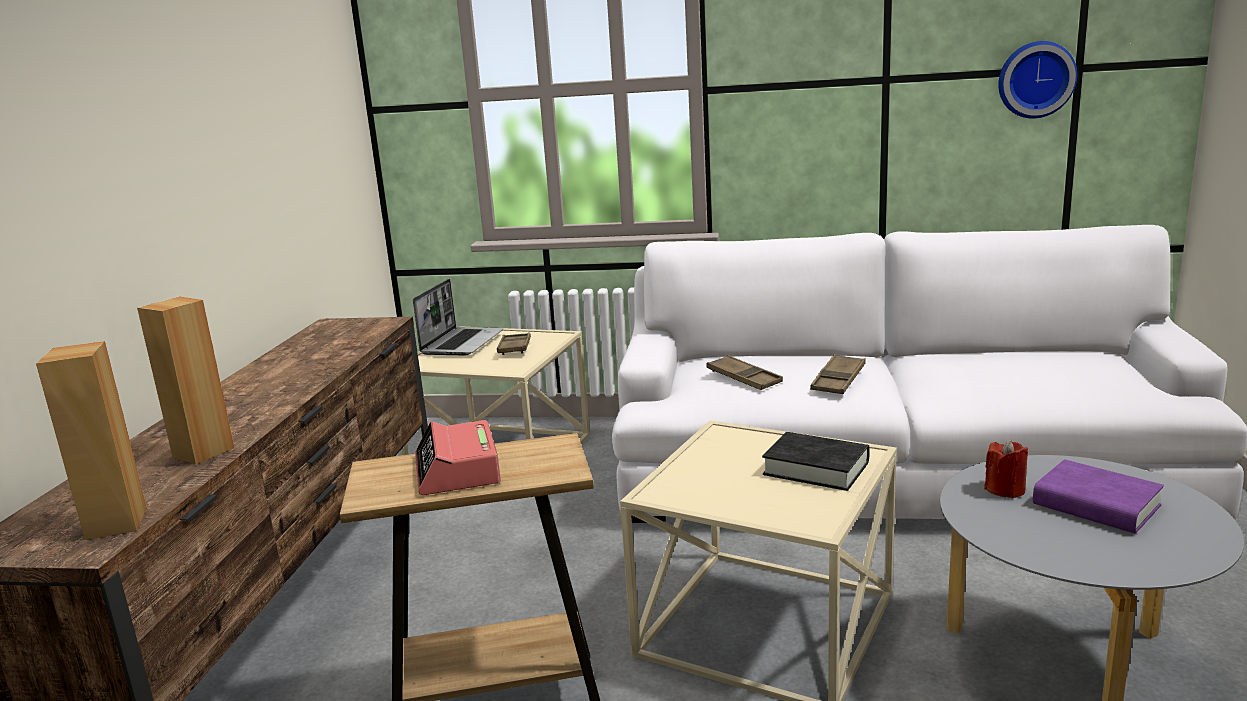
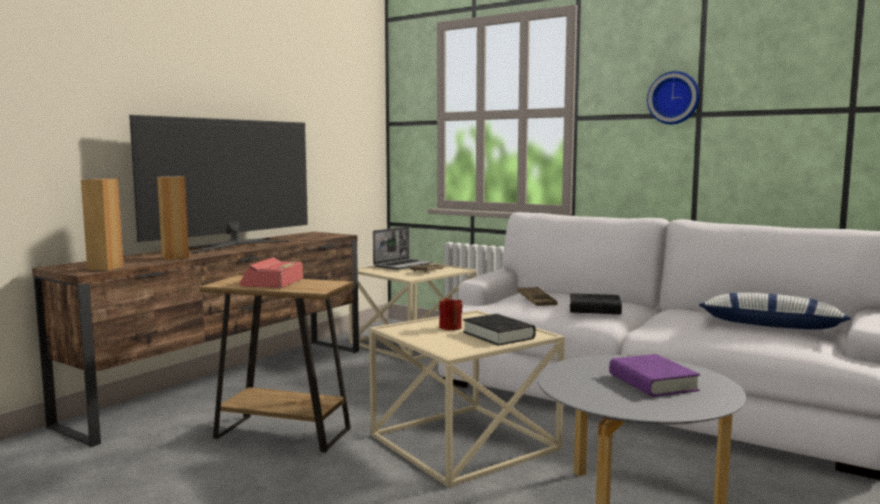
camera: 25 degrees right, 10 degrees down
brown tray [810,354,866,394] -> black book [570,293,622,314]
red candle [984,439,1028,498] -> red candle moved to [439,295,463,330]
wall clock [998,41,1077,119] -> wall clock moved to [647,71,700,124]
none -> television [129,115,308,253]
none -> pillow [699,293,851,329]

